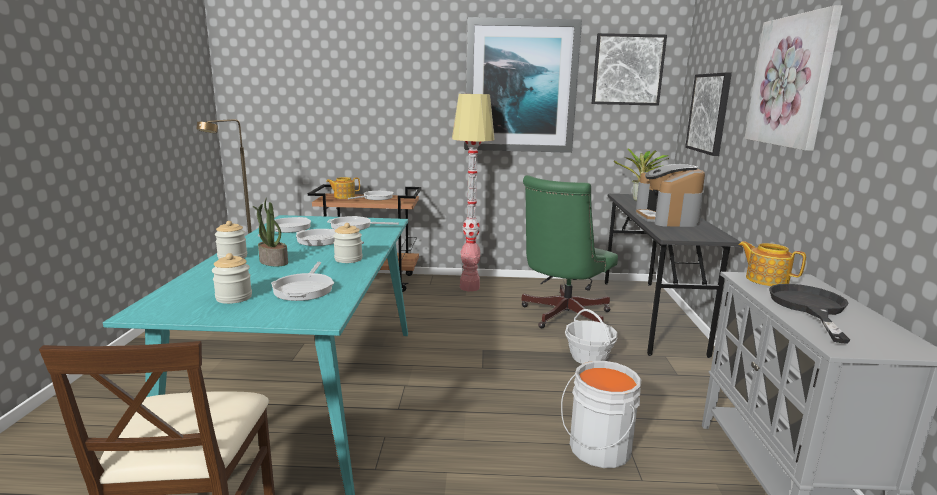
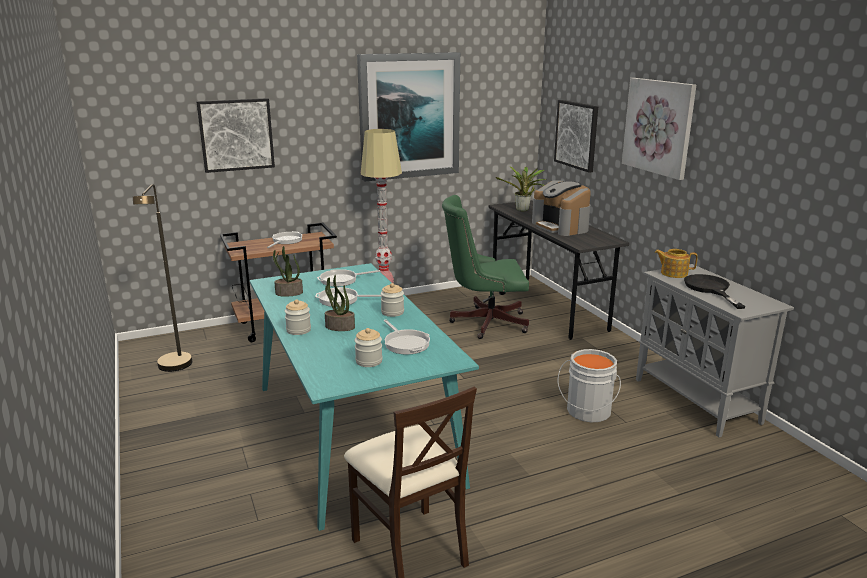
camera: 25 degrees left, 5 degrees up
frying pan [258,217,311,237] -> potted plant [273,246,303,297]
teapot [326,177,360,199] -> none
green office chair [521,175,618,328] -> green office chair turned 75 degrees clockwise [442,195,529,339]
basket [565,309,617,364] -> none
picture [592,33,667,106] -> picture moved to [196,98,275,173]

